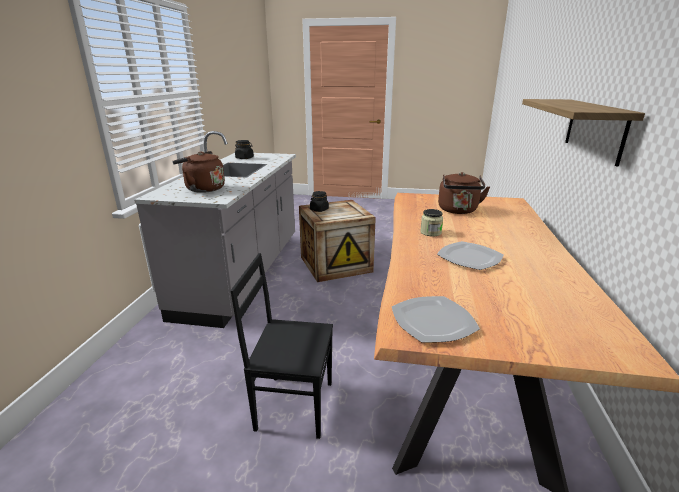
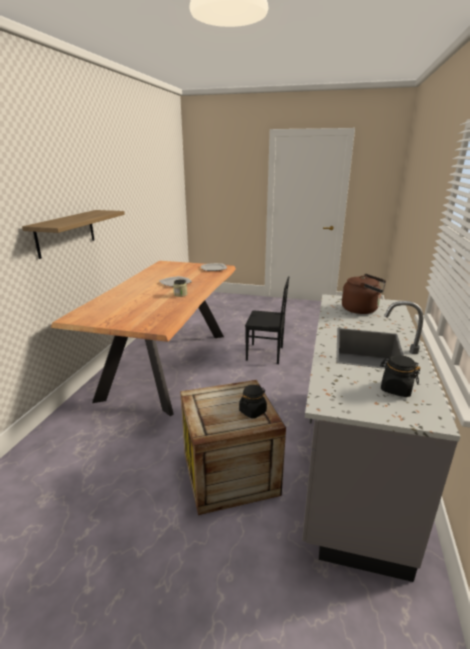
camera: 175 degrees left, 0 degrees up
brown kettle [438,172,490,214] -> none

